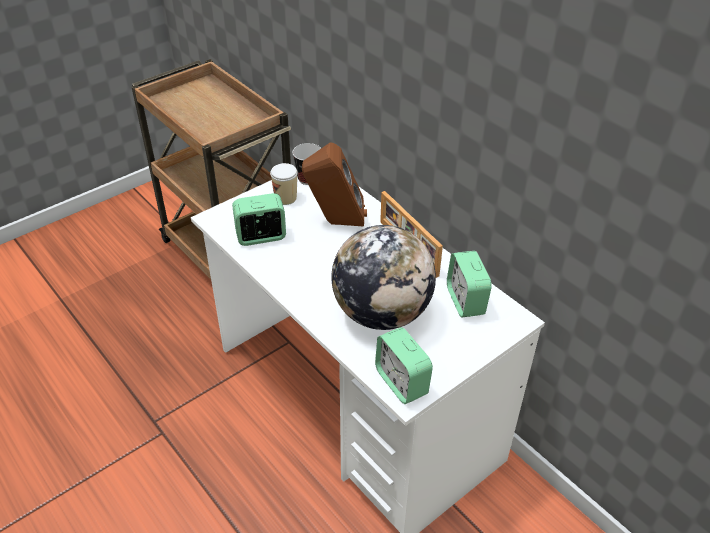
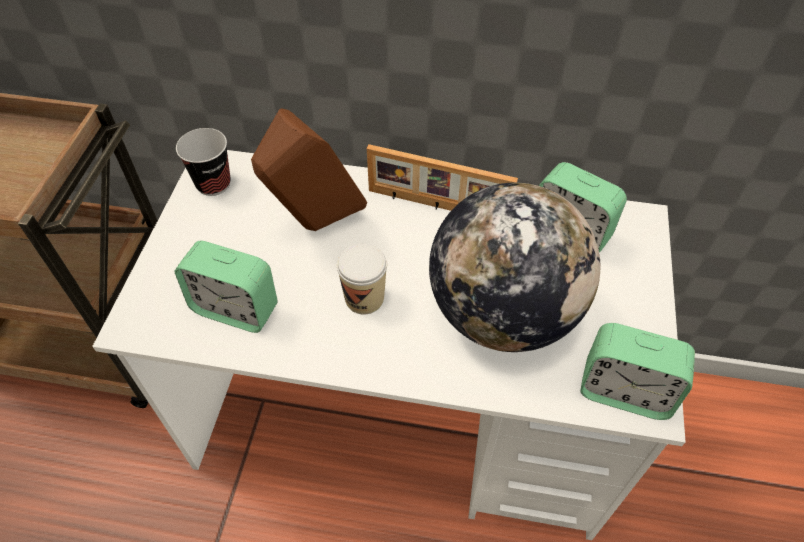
camera: 40 degrees left, 10 degrees up
alarm clock [232,193,286,246] -> alarm clock turned 105 degrees counterclockwise [175,241,278,333]
cup [270,163,298,205] -> cup moved to [337,244,387,315]

